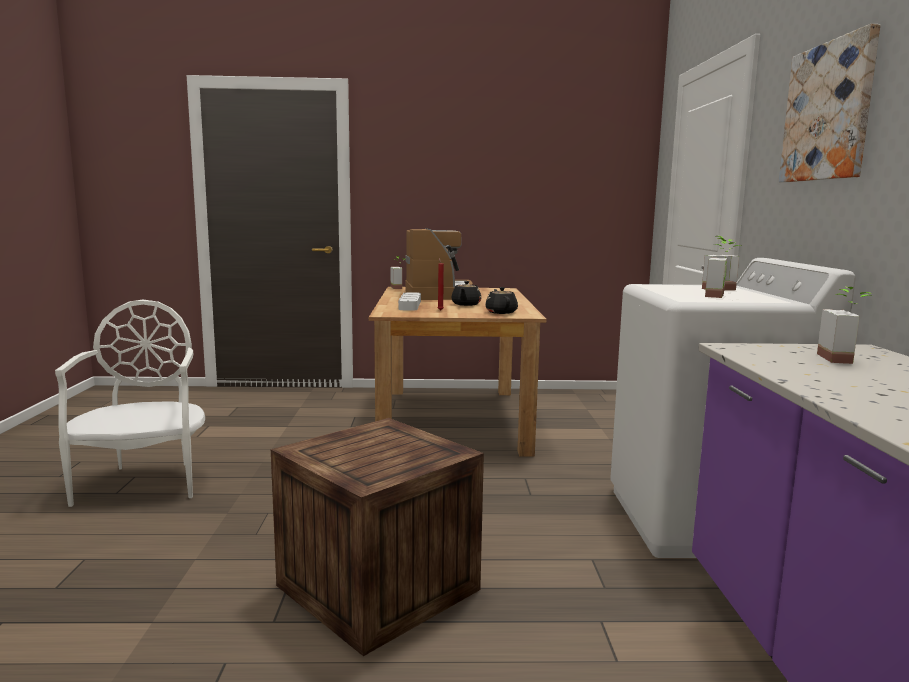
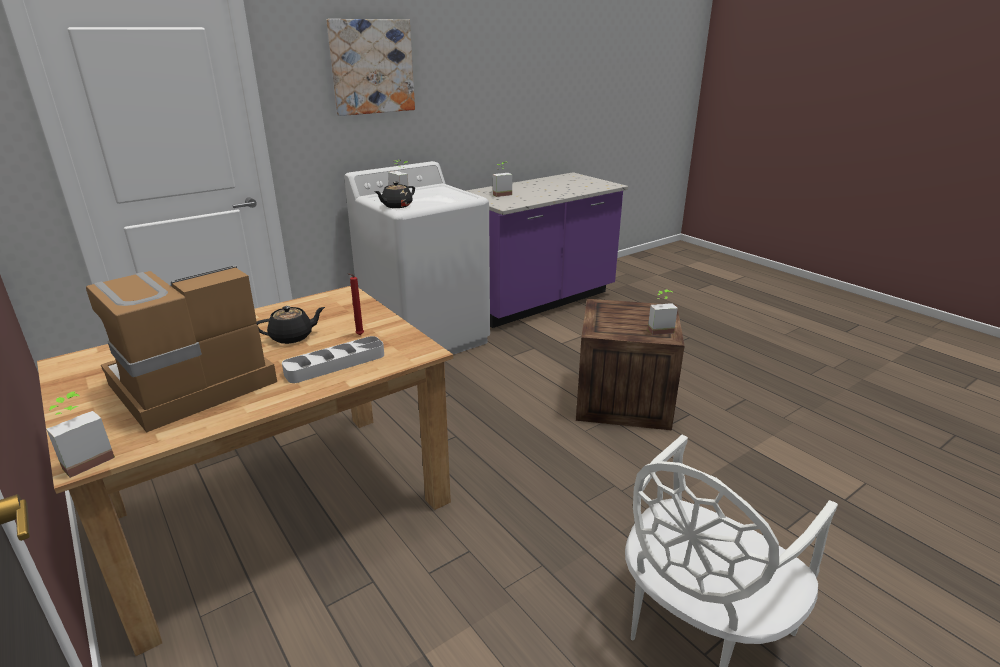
camera: 125 degrees left, 15 degrees up
black teapot [485,287,518,314] -> black teapot moved to [374,182,415,208]
potted plant [705,238,741,298] -> potted plant moved to [648,290,678,335]

